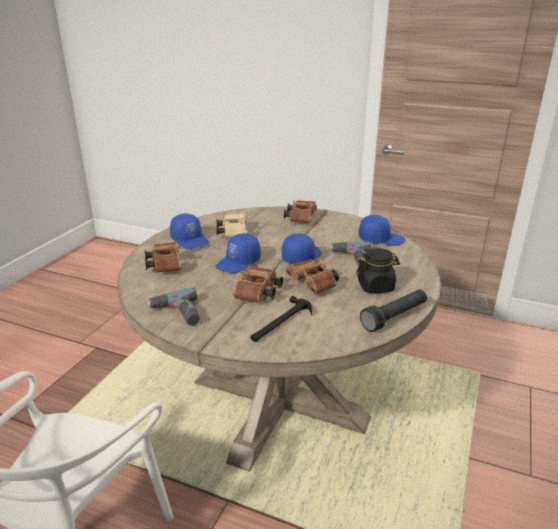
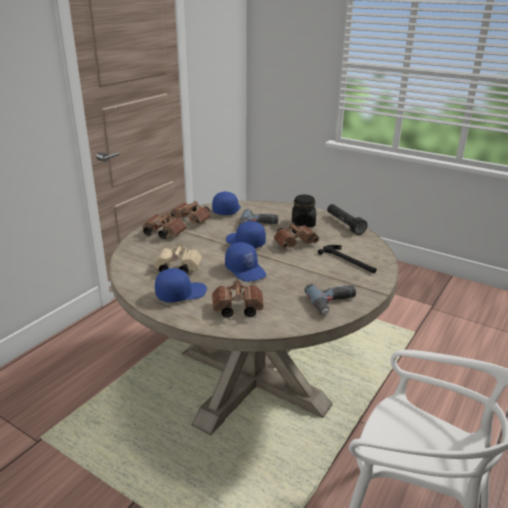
camera: 80 degrees left, 0 degrees up
brown binoculars [233,266,283,302] -> brown binoculars moved to [170,201,211,225]

